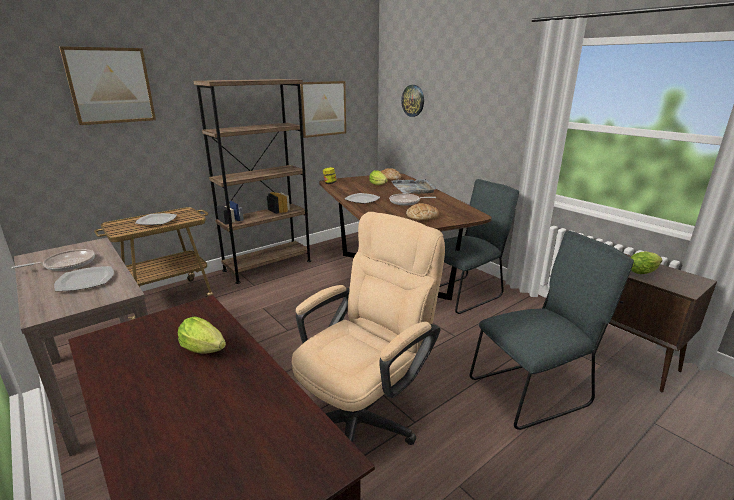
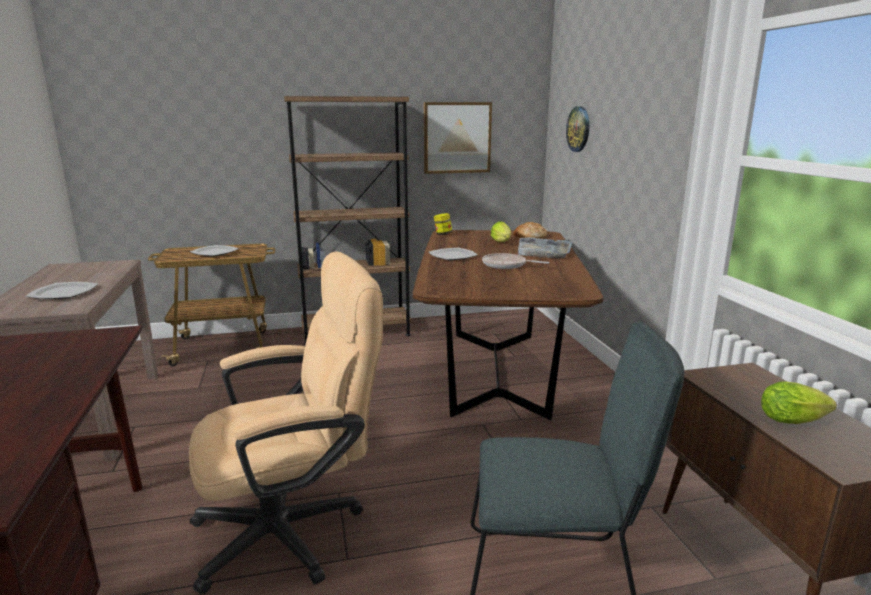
camera: 25 degrees right, 5 degrees down
frying pan [11,249,95,271] -> none
picture [59,46,156,125] -> none
lettuce [178,316,226,354] -> none
bread [406,203,439,220] -> none
grey chair [440,179,519,314] -> none

